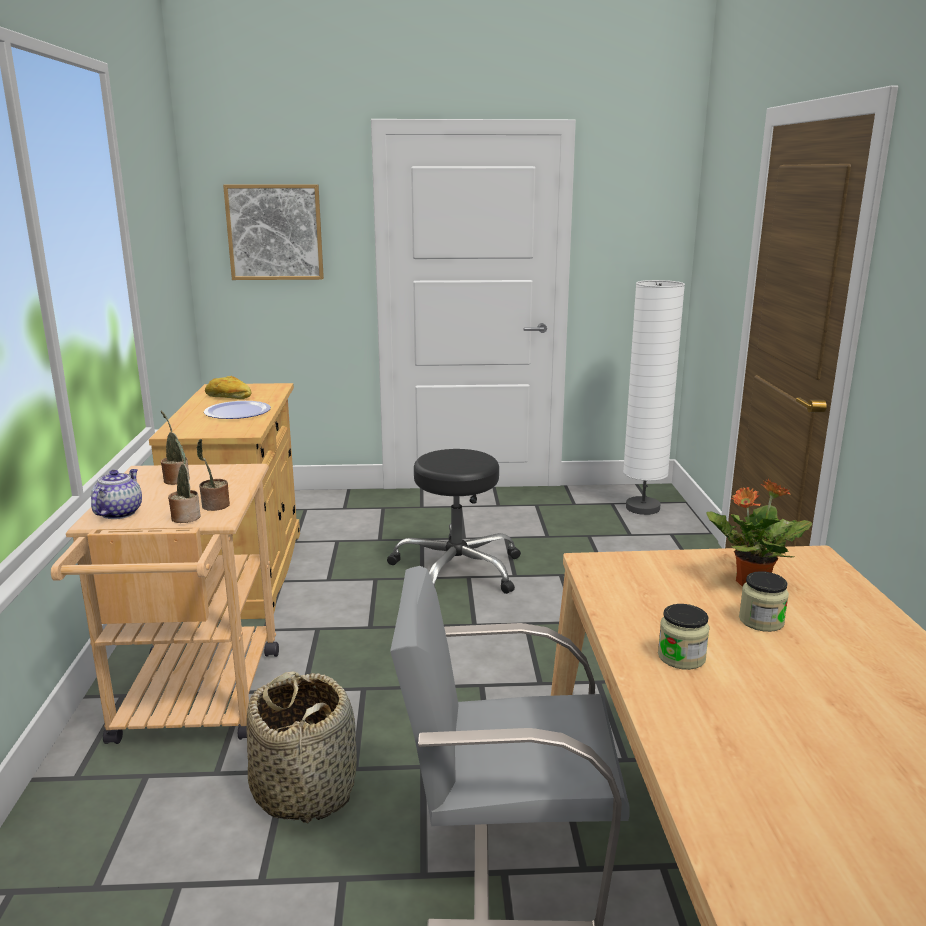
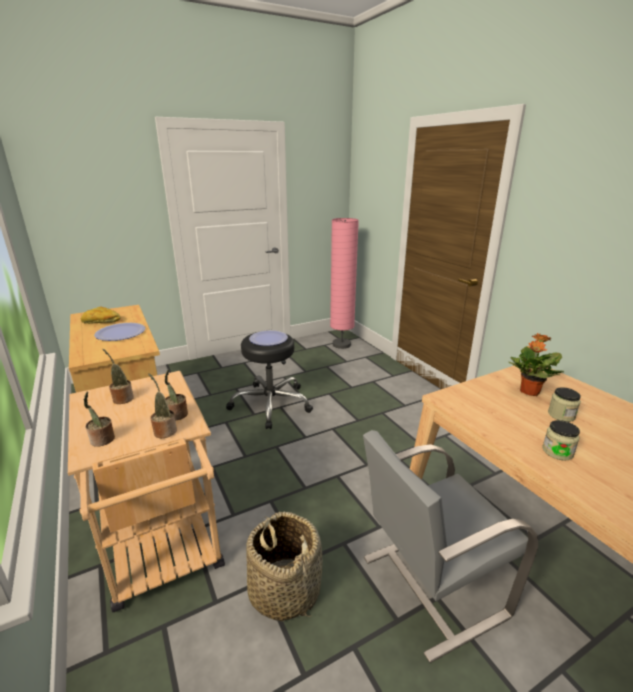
camera: 25 degrees left, 5 degrees up
teapot [91,469,142,519] -> potted plant [83,392,115,447]
picture [223,184,324,280] -> none
white floor lamp [623,280,685,515] -> pink floor lamp [330,218,359,349]
none -> plate [249,330,288,346]

